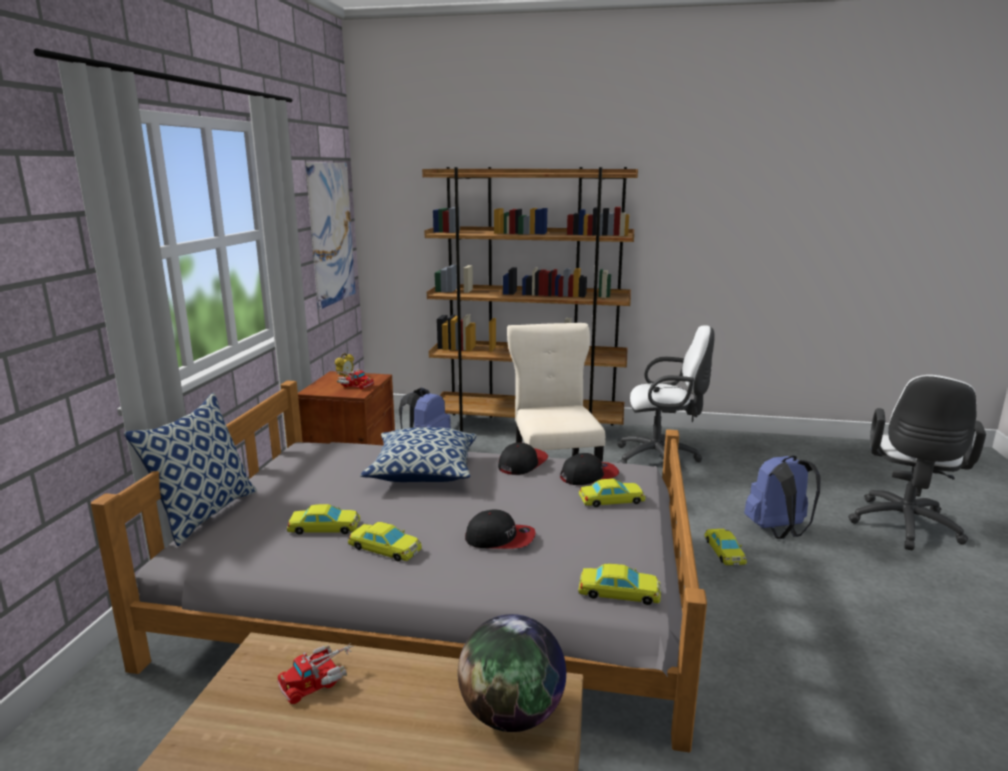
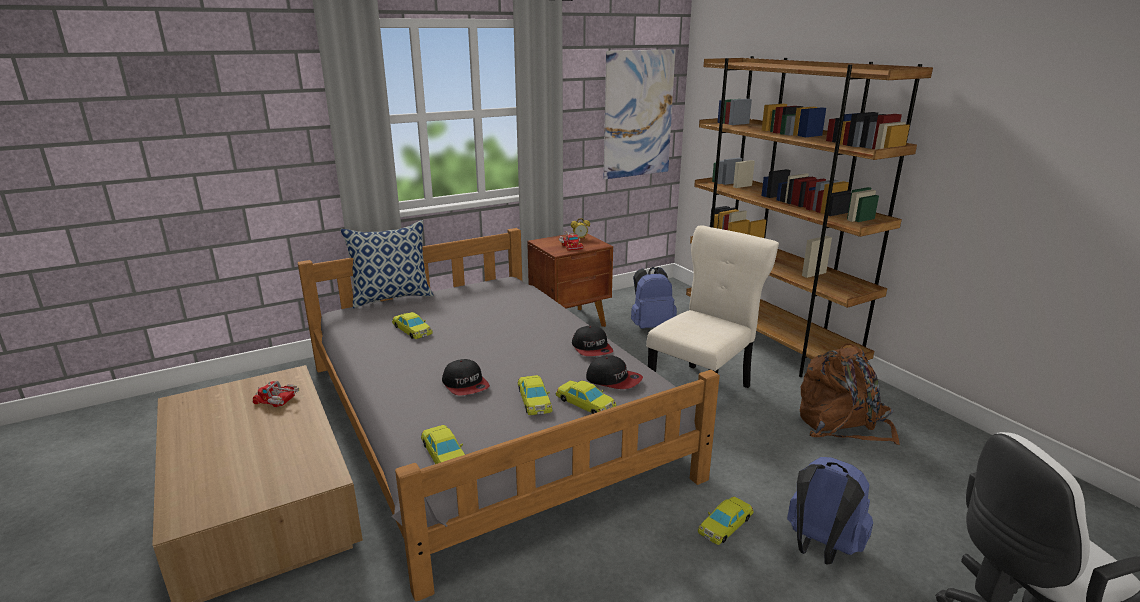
camera: 50 degrees right, 5 degrees up
yellow toy car [348,522,422,561] -> yellow toy car moved to [518,375,552,415]
pillow [360,427,477,482] -> none
globe [458,614,566,732] -> none
cap [498,442,548,475] -> cap turned 75 degrees clockwise [572,326,613,356]
white office chair [617,325,715,464] -> brown backpack [800,343,900,445]

